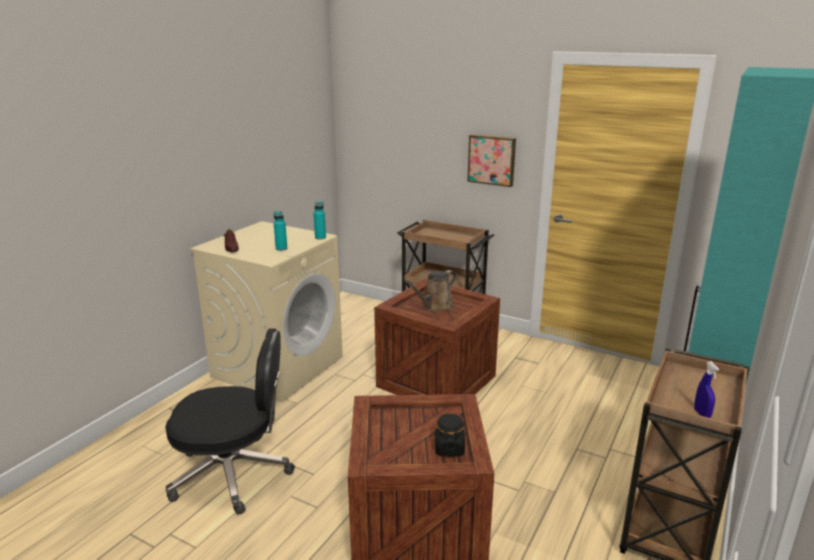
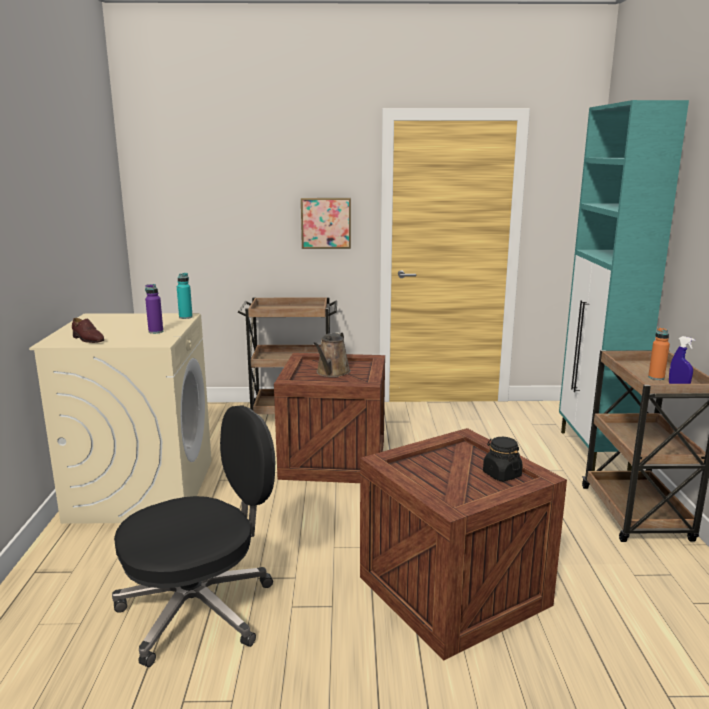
camera: 30 degrees left, 5 degrees down
turquoise bottle [274,211,287,251] -> purple bottle [145,284,163,334]
none -> orange bottle [648,327,670,380]

